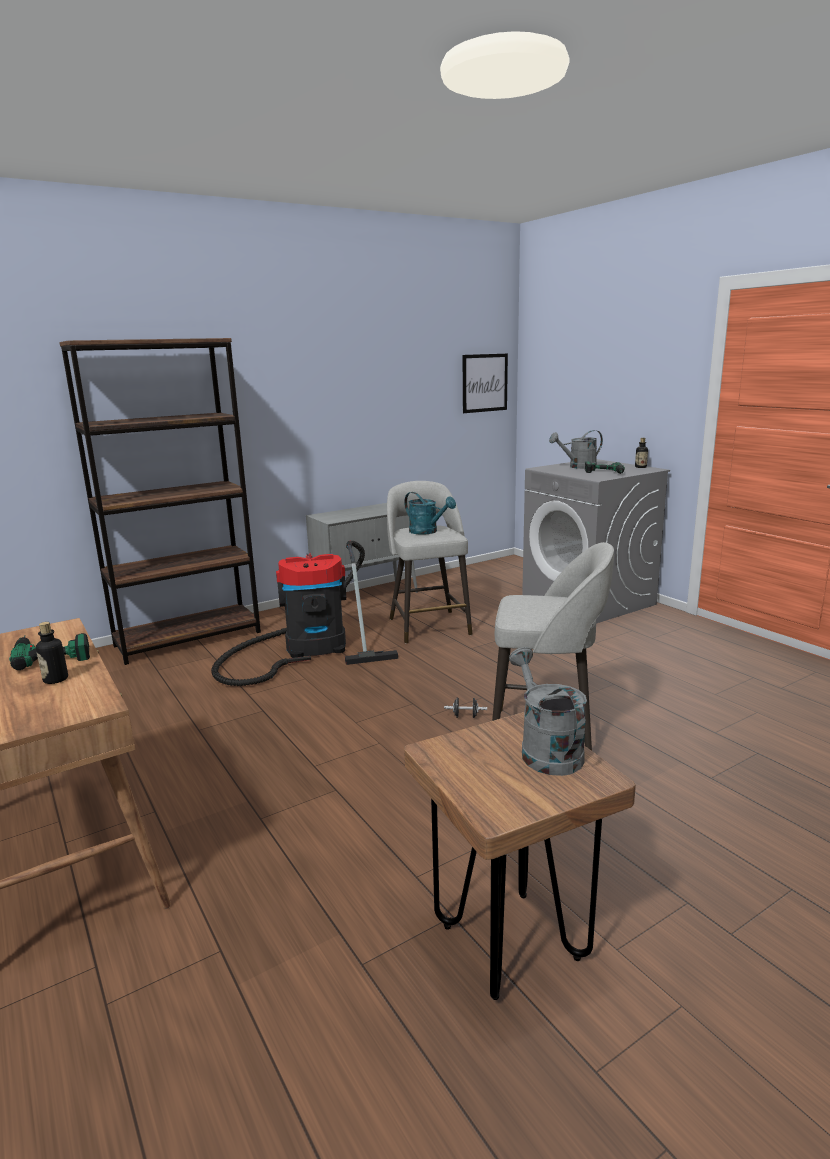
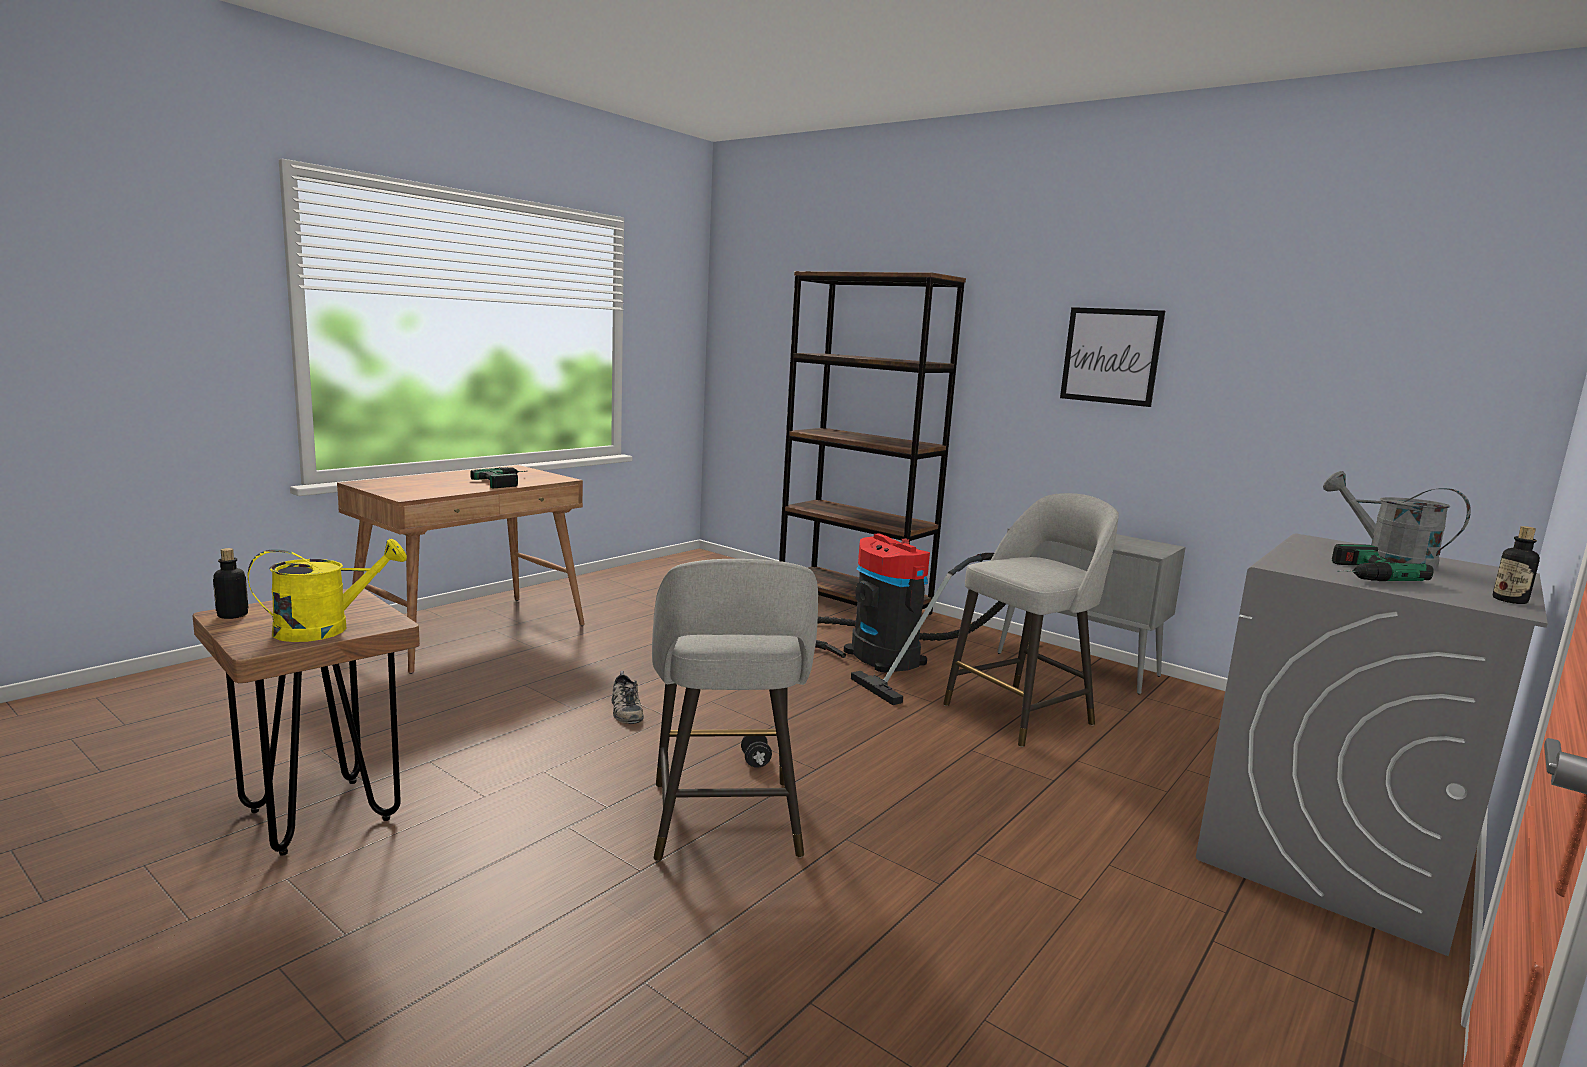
camera: 70 degrees right, 5 degrees down
bottle [36,622,68,684] -> bottle moved to [213,548,249,619]
turquoise watering can [404,492,456,535] -> none
picture [463,354,508,413] -> picture moved to [1060,307,1165,407]
grey watering can [509,647,587,776] -> yellow watering can [248,539,407,642]
none -> shoe [612,671,644,724]

